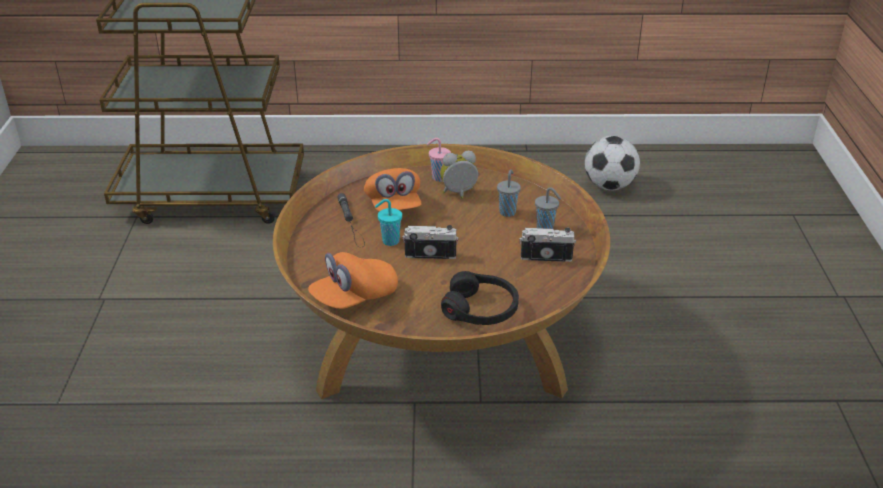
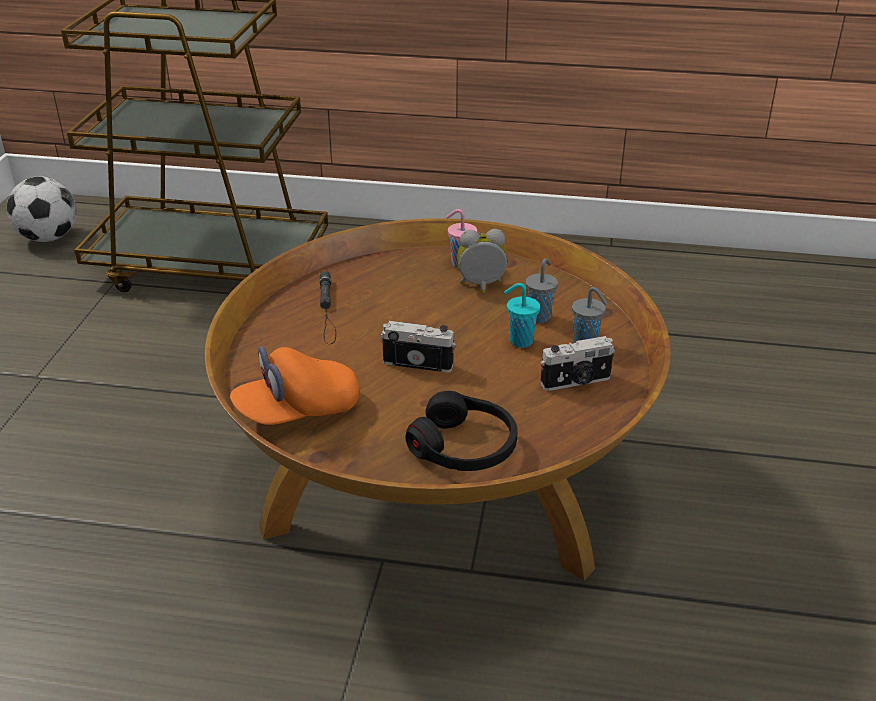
camera: 10 degrees right, 0 degrees up
orange cap [364,168,421,211] -> none
turquoise cup [375,199,402,246] -> turquoise cup moved to [504,283,540,348]
camera [519,228,576,262] -> camera turned 150 degrees clockwise [540,336,615,391]
football [584,136,640,190] -> football moved to [7,176,77,242]

